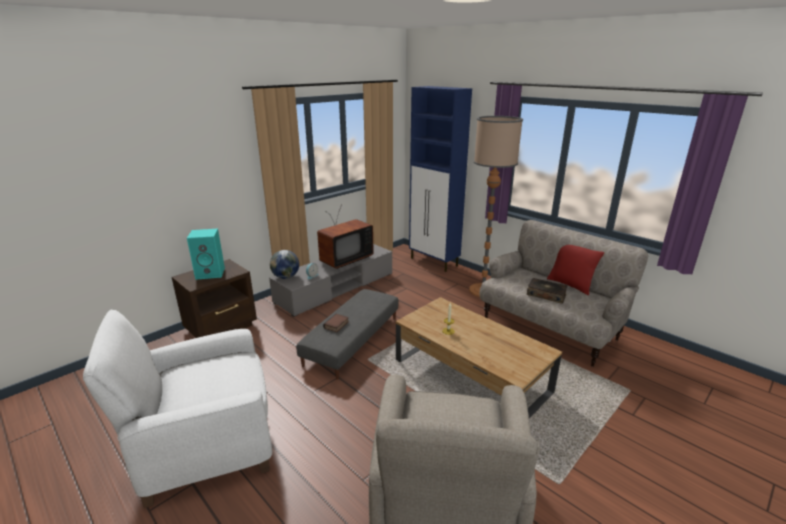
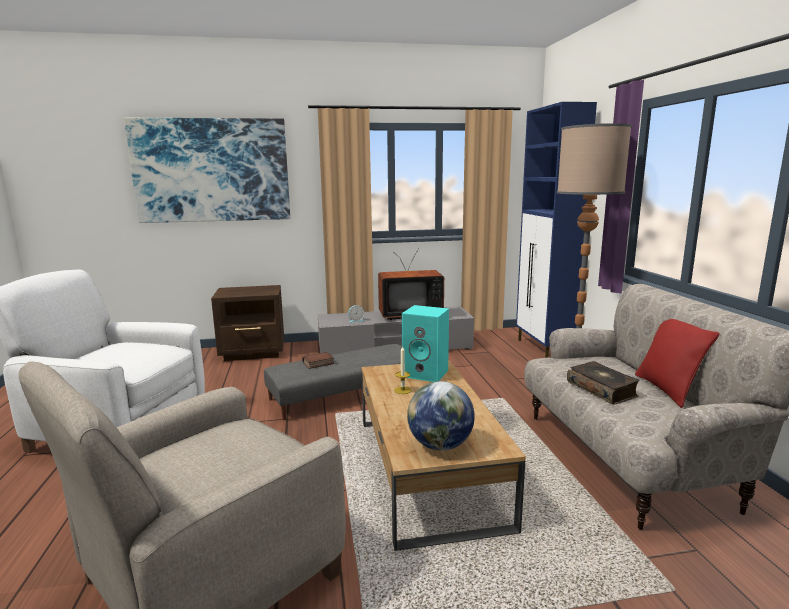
camera: 35 degrees right, 10 degrees down
turquoise speaker [187,229,225,280] -> turquoise speaker moved to [402,305,449,382]
globe [270,250,299,279] -> globe moved to [407,381,475,451]
none -> picture [124,118,290,223]

